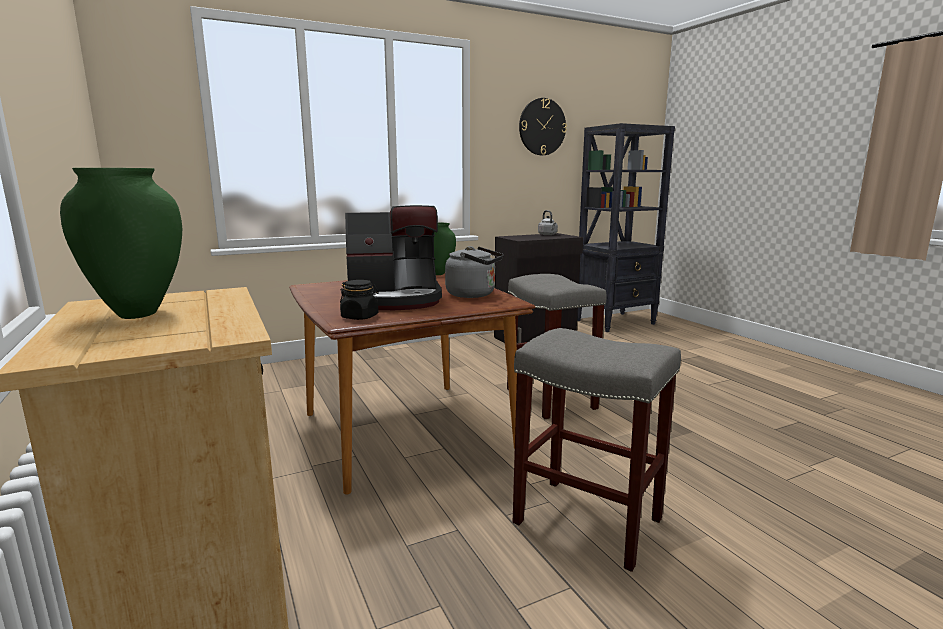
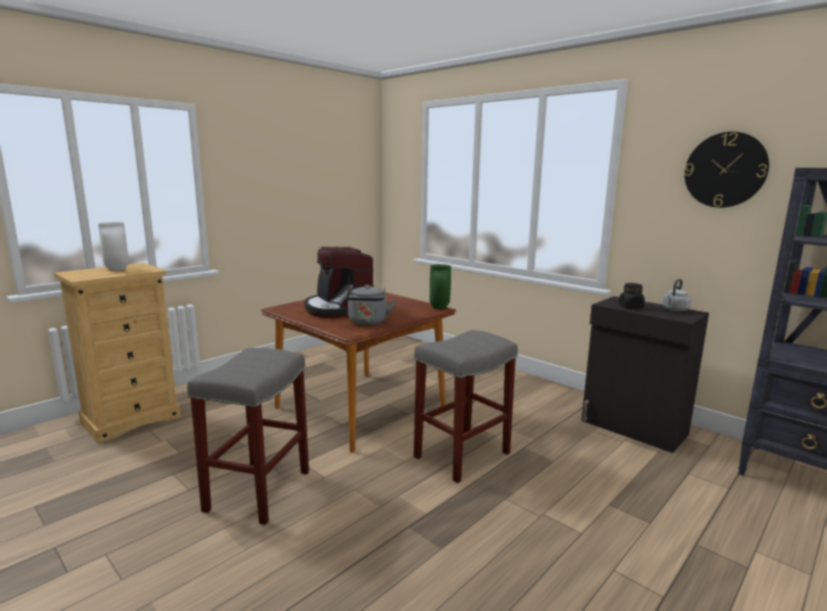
camera: 70 degrees right, 0 degrees up
green vase [60,168,182,319] -> white vase [98,222,129,271]
black jar [340,280,379,320] -> black jar moved to [619,283,645,309]

